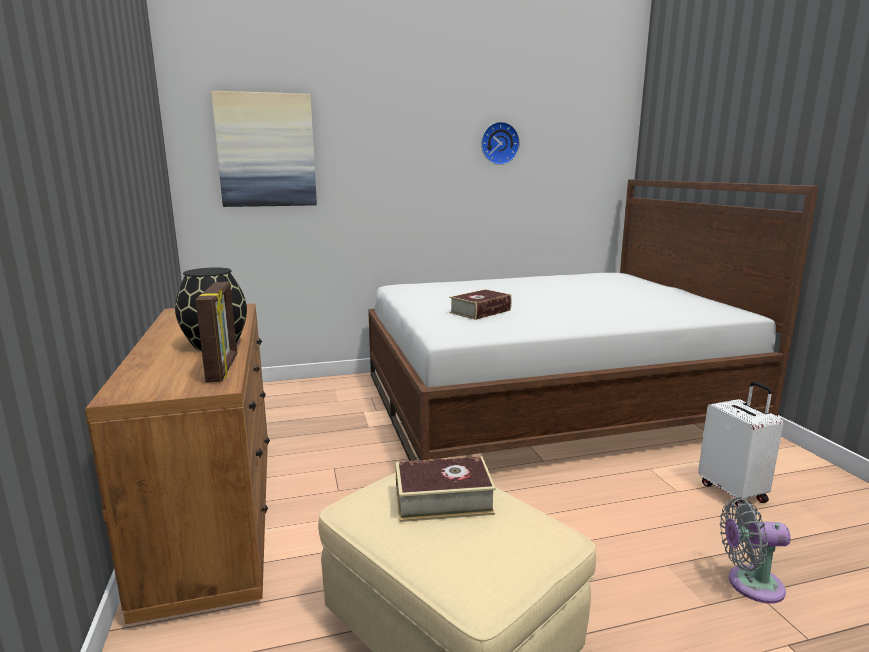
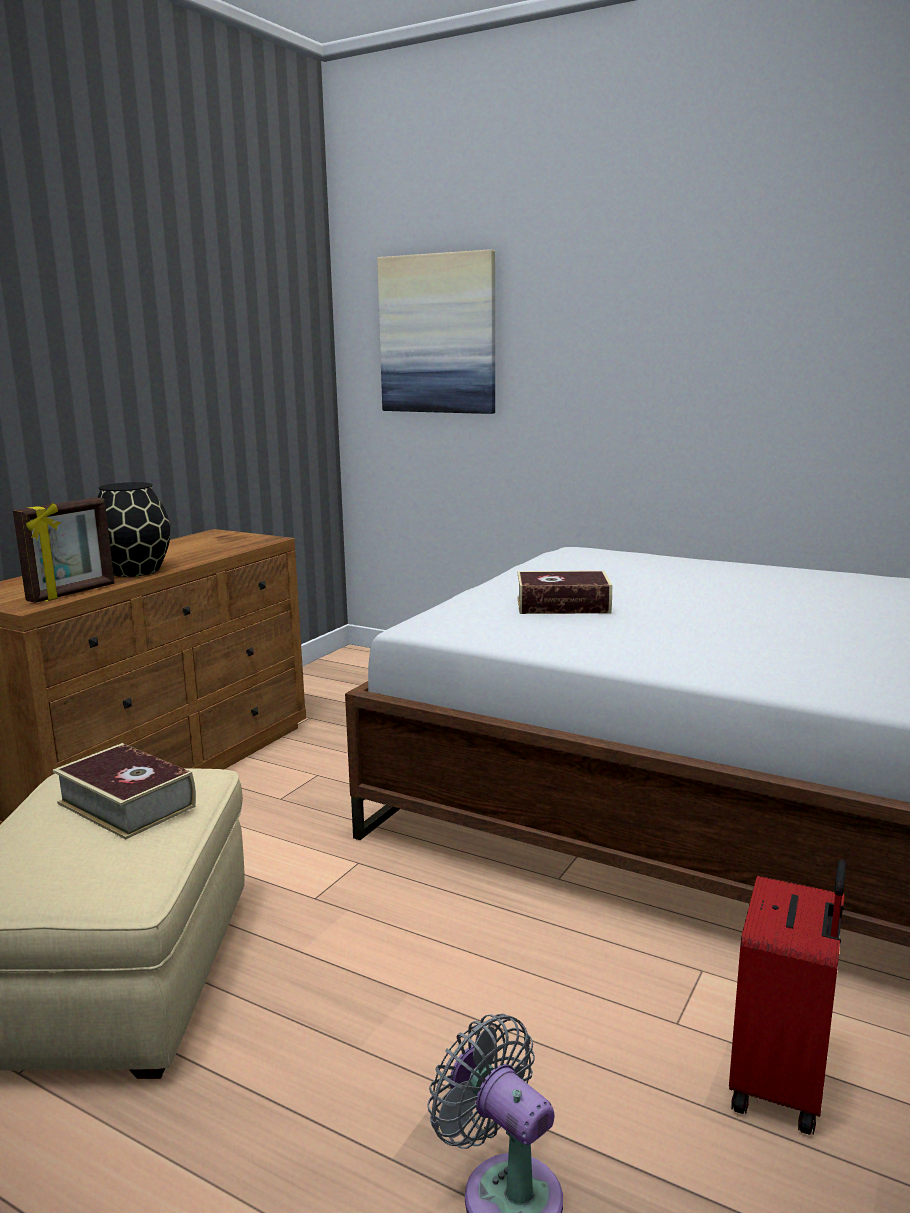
camera: 45 degrees right, 0 degrees up
wall clock [481,122,520,165] -> none
white suitcase [698,381,784,507] -> red suitcase [729,859,846,1135]

